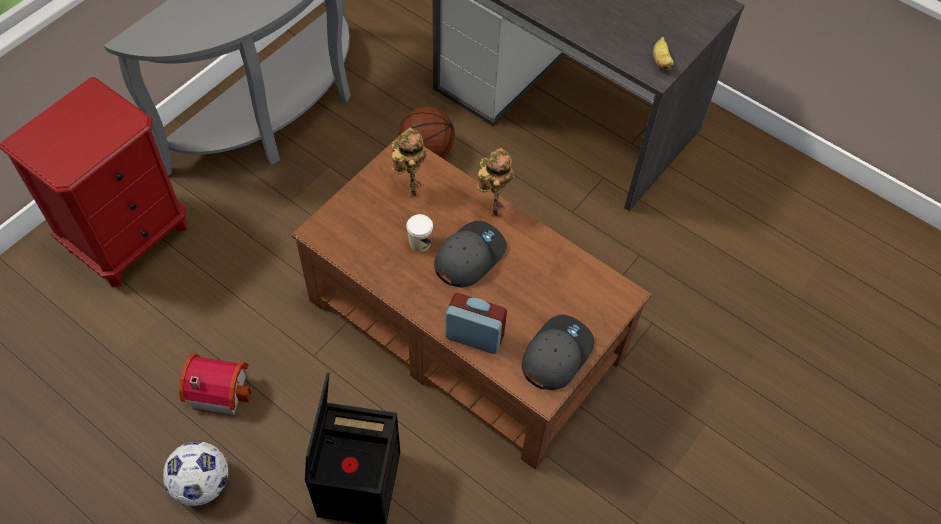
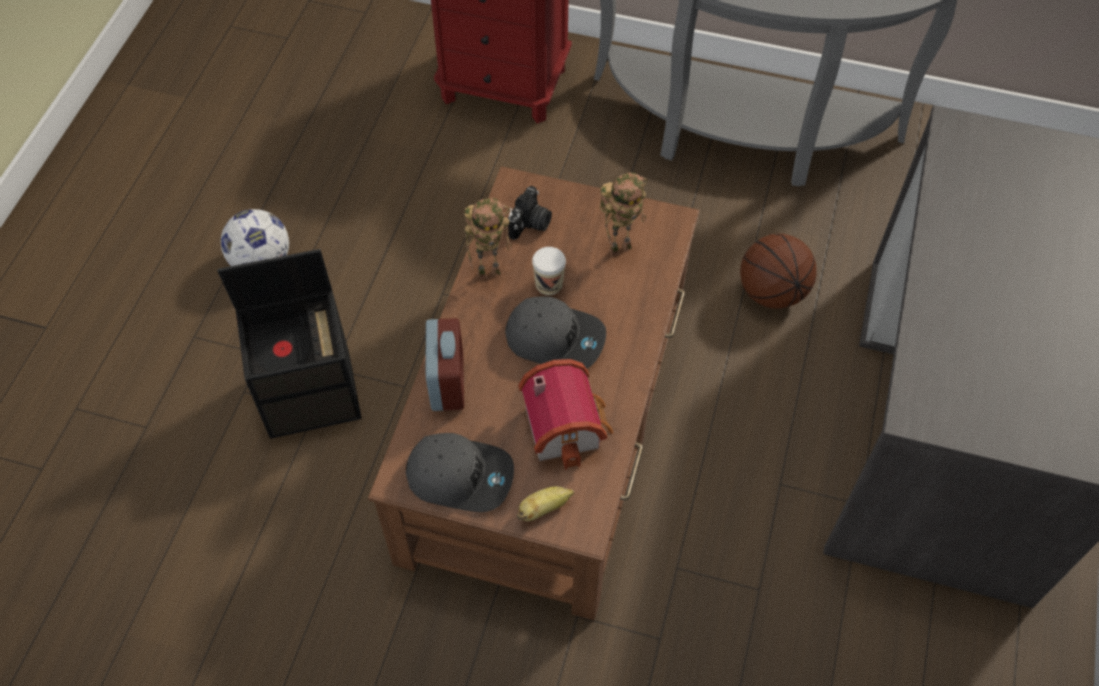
camera: 70 degrees right, 0 degrees up
toy house [179,353,252,415] -> toy house moved to [518,359,613,470]
toy robot [477,148,514,217] -> toy robot moved to [464,198,512,279]
banana [653,37,674,71] -> banana moved to [517,486,574,521]
none -> camera [508,186,552,240]

